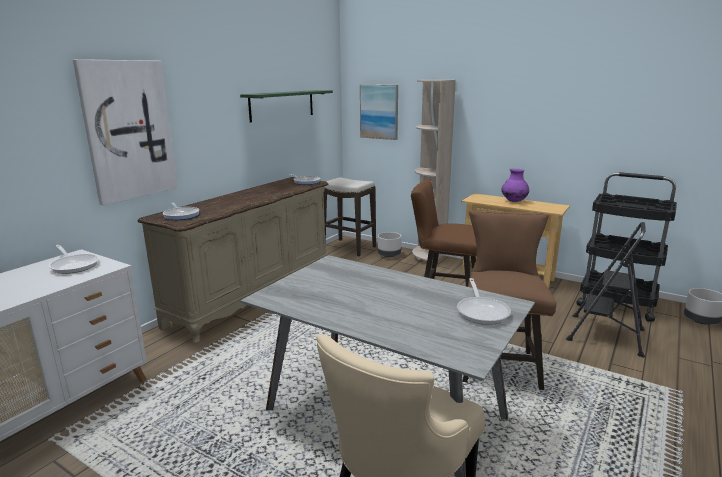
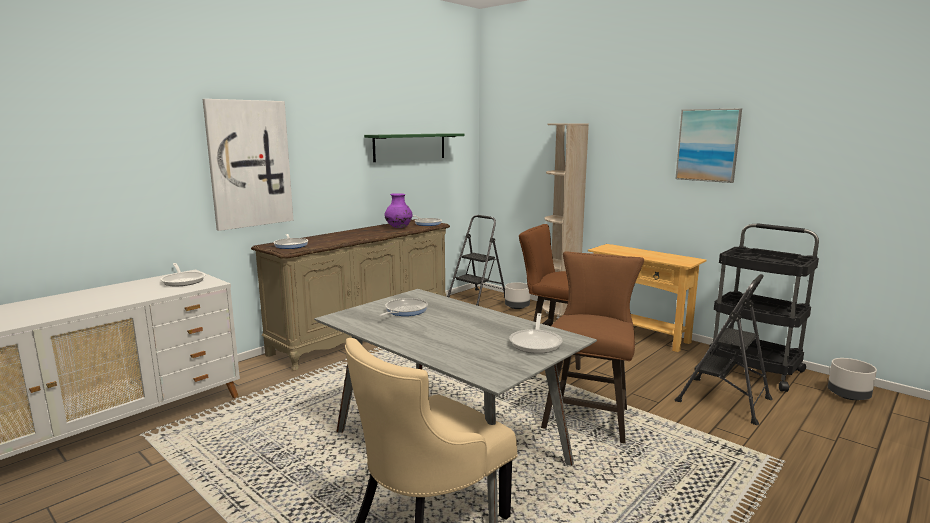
camera: 10 degrees right, 5 degrees down
stool [324,177,376,256] -> black step ladder [447,215,505,306]
picture [360,85,398,140] -> picture moved to [675,109,742,183]
purple vase [501,169,529,202] -> purple vase moved to [385,193,412,228]
none -> frying pan [380,298,428,316]

